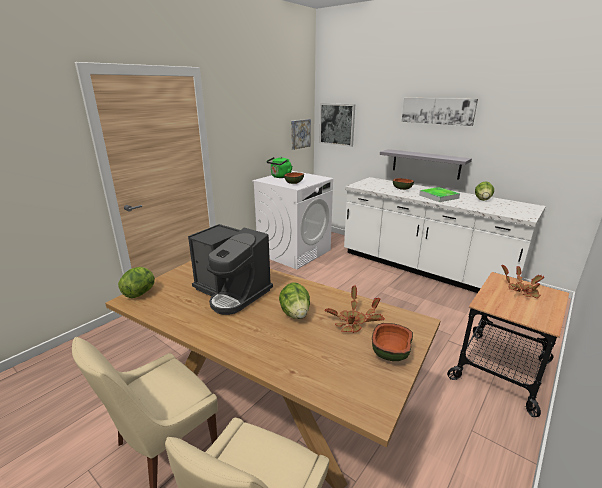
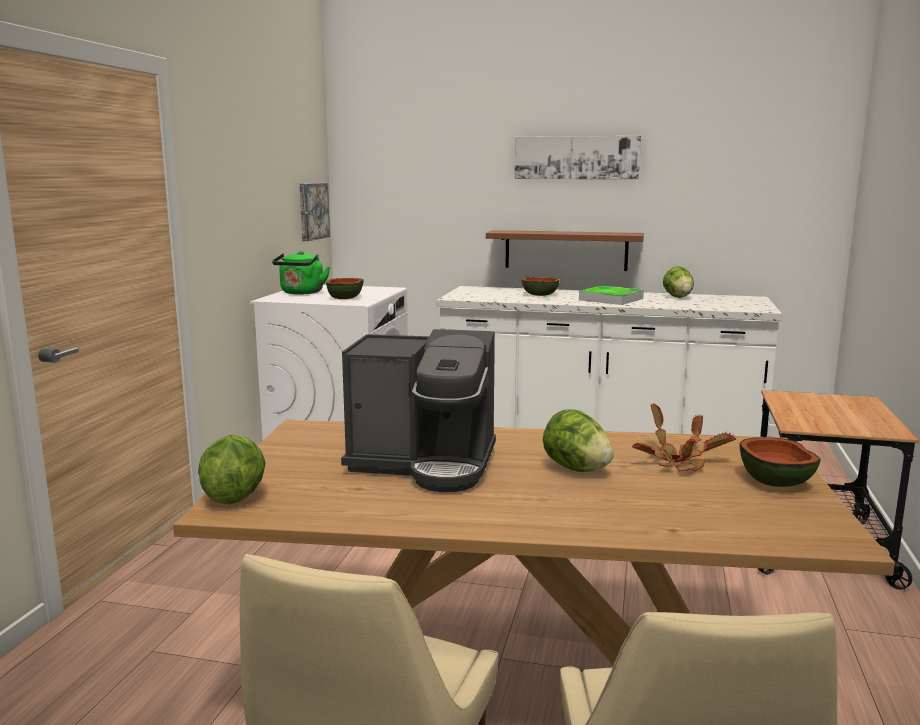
camera: 25 degrees left, 10 degrees down
picture [320,103,355,147] -> none
grey shelf [380,149,472,180] -> brown shelf [486,230,644,271]
potted plant [501,265,544,298] -> none

